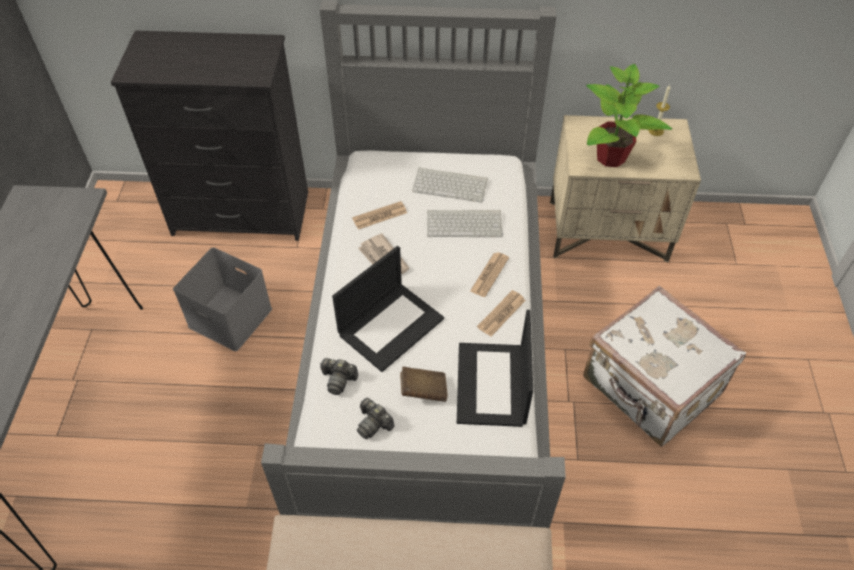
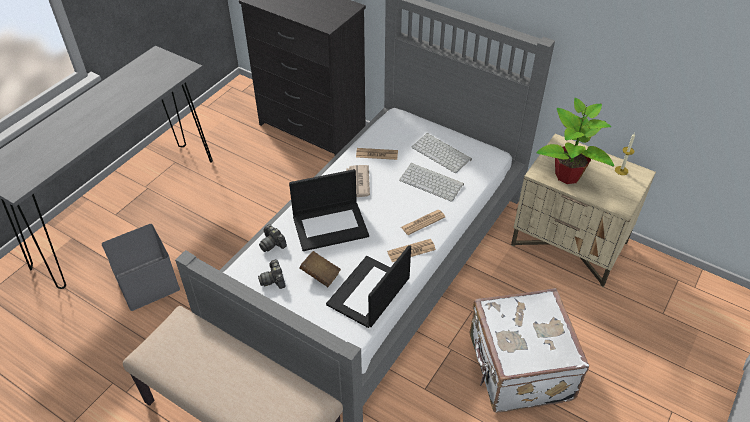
camera: 30 degrees right, 5 degrees down
grey storage box [173,247,272,351] -> grey storage box moved to [102,224,180,311]

